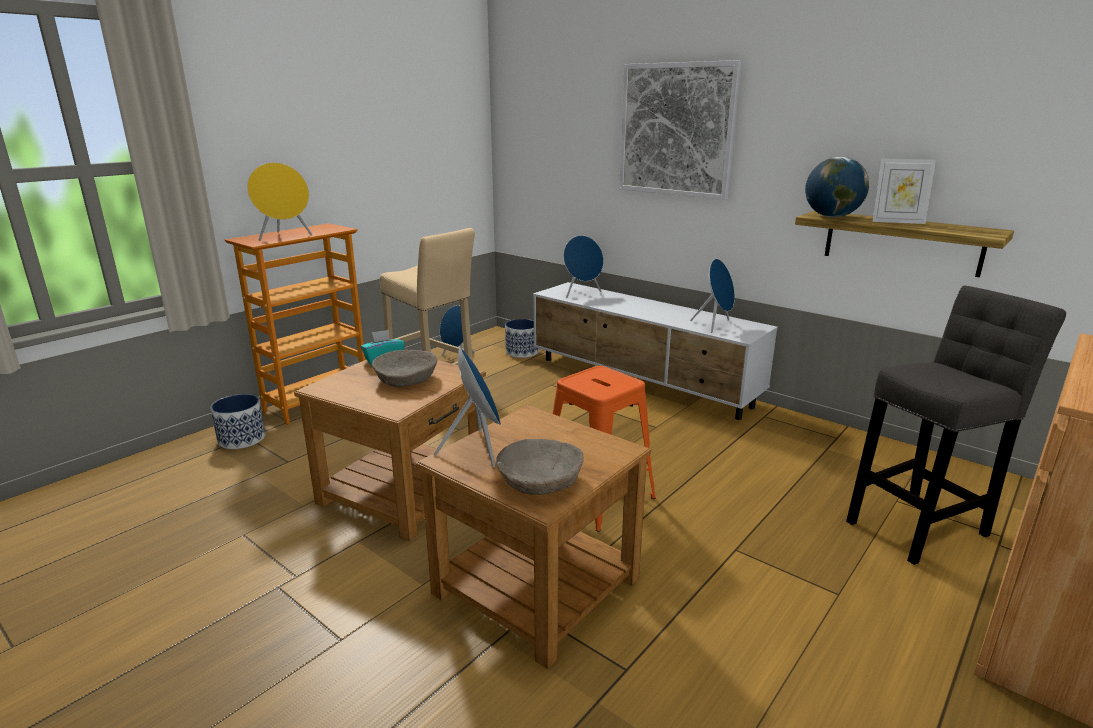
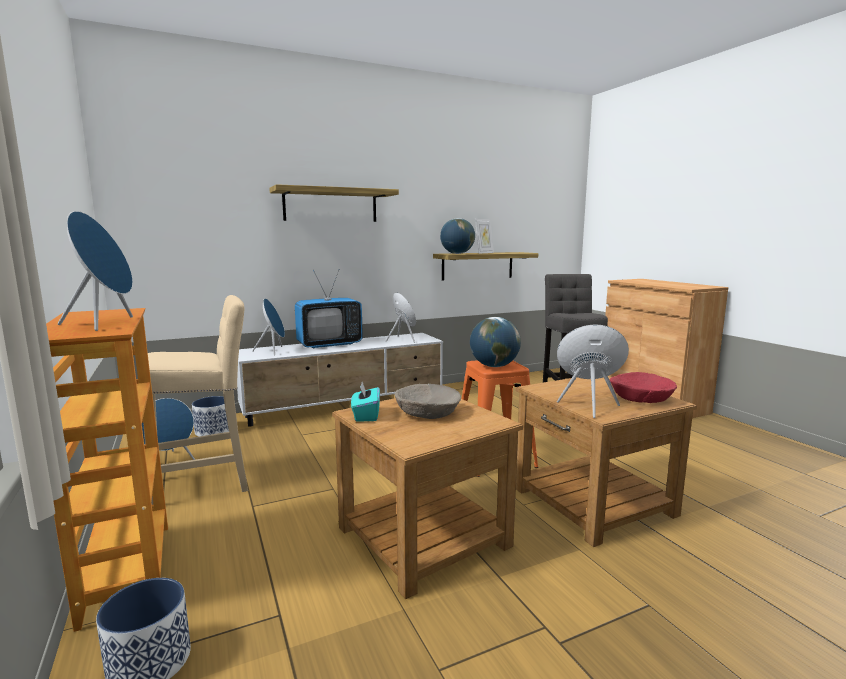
camera: 65 degrees left, 10 degrees down
yellow speaker [247,162,313,241] -> blue speaker [58,211,133,331]
beige bowl [496,439,584,495] -> red bowl [610,372,677,403]
picture [619,60,741,200] -> shelf [269,184,399,222]
none -> television [295,270,363,349]
none -> globe [470,317,521,367]

